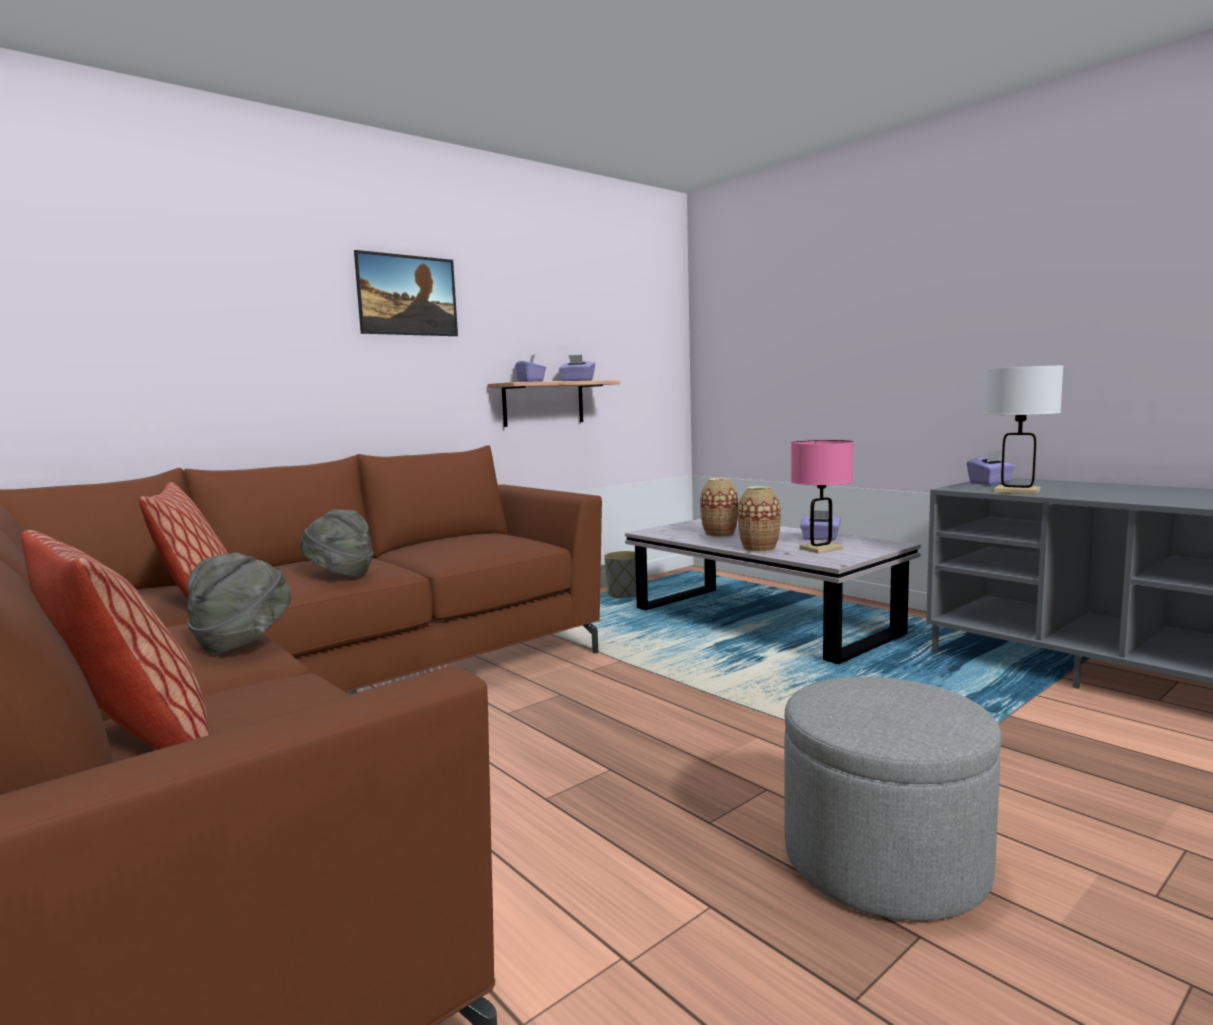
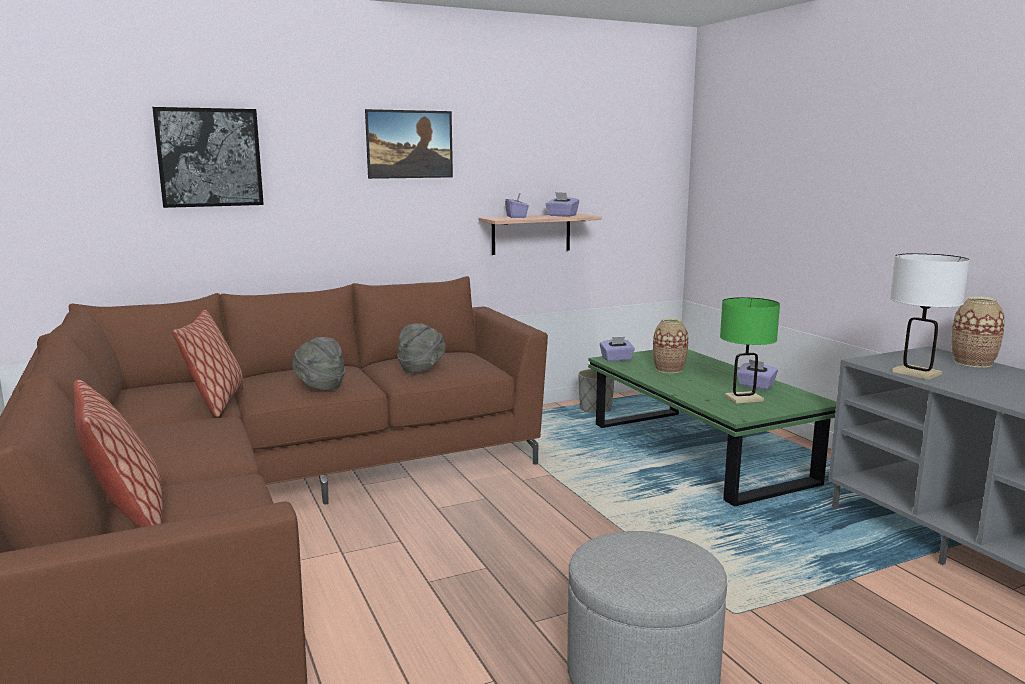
camera: 15 degrees right, 5 degrees up
grey hat [187,553,291,654] -> grey hat moved to [398,323,446,373]
white coffee table [625,519,921,664] -> green coffee table [588,349,836,507]
vase [738,486,781,552] -> vase moved to [951,296,1005,368]
pink table lamp [791,440,854,553] -> green table lamp [720,297,780,404]
purple tissue box [967,450,1015,485] -> purple tissue box moved to [600,337,635,362]
none -> picture [152,107,264,208]

